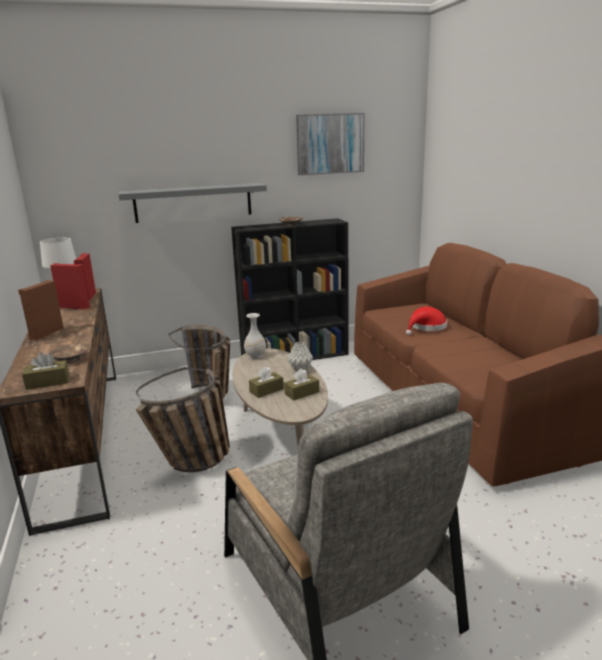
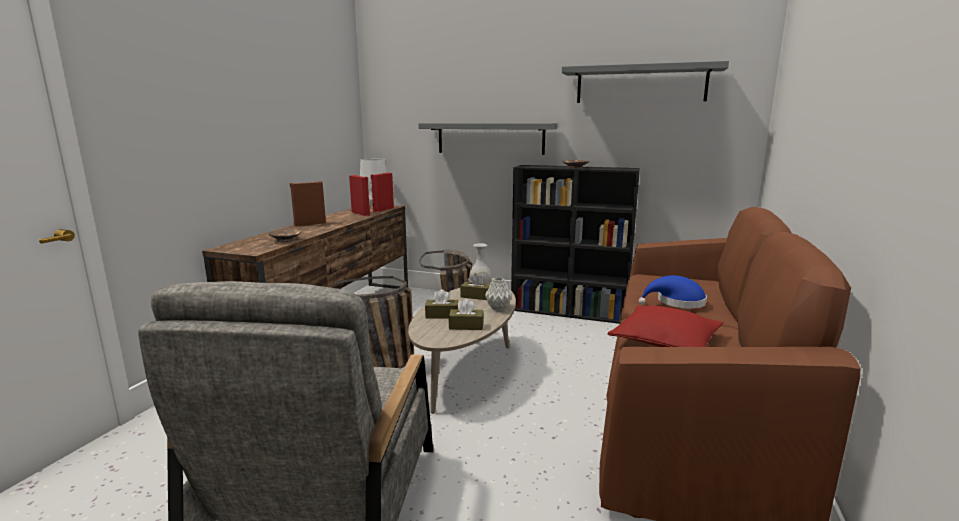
camera: 35 degrees right, 5 degrees down
brown tissue box [22,352,69,390] -> brown tissue box moved to [460,273,490,300]
picture [296,113,364,175] -> grey shelf [562,61,729,103]
red hat [406,307,447,335] -> blue hat [639,275,707,308]
none -> red pillow [608,305,723,347]

